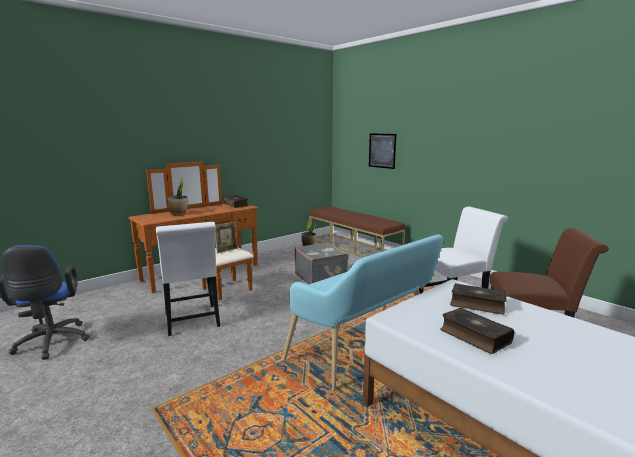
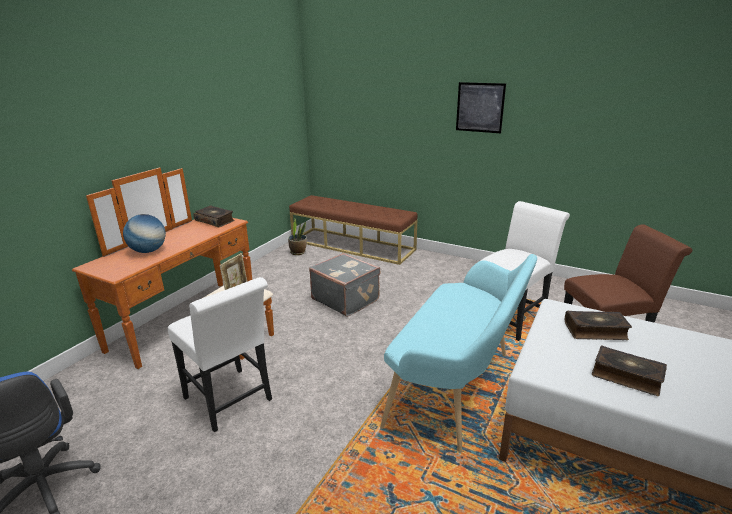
camera: 20 degrees left, 10 degrees up
potted plant [167,178,188,216] -> globe [123,214,166,253]
picture [369,133,396,169] -> picture moved to [456,82,506,133]

